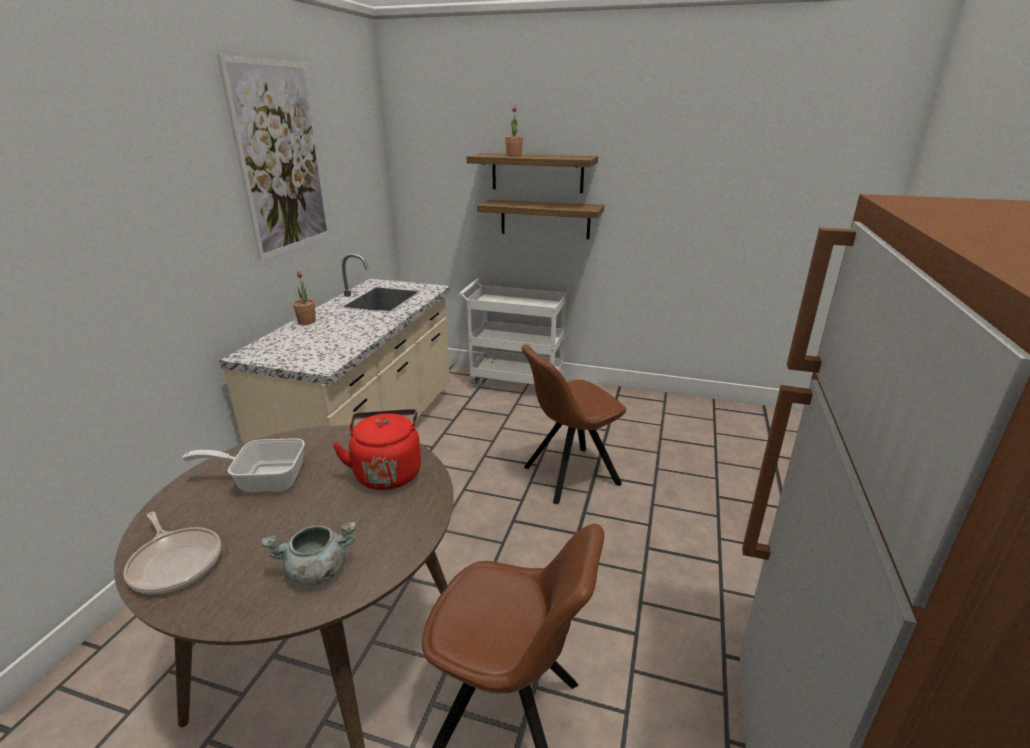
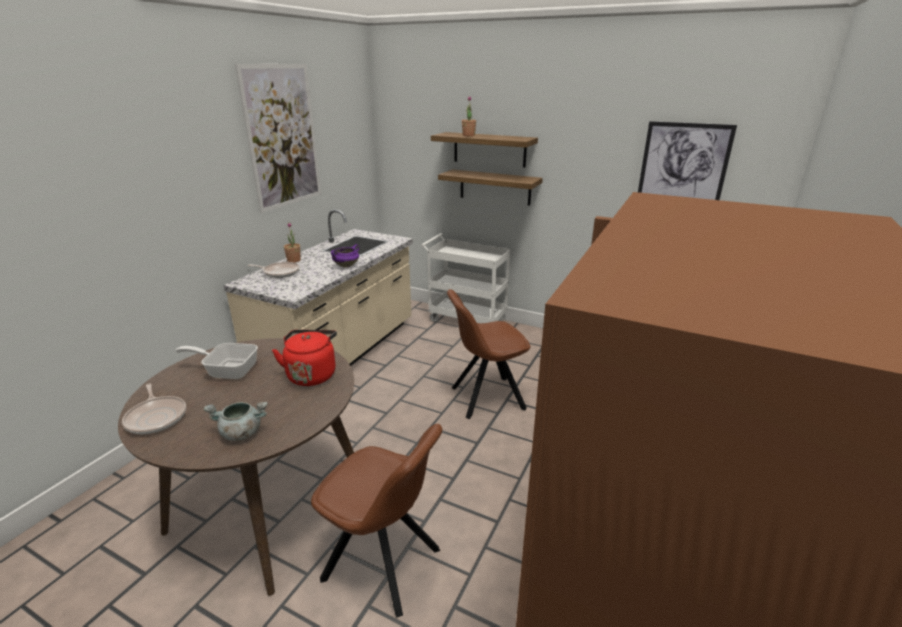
camera: 10 degrees right, 0 degrees up
none -> frying pan [248,262,300,278]
none -> purple cooking pot [331,244,359,268]
none -> picture [638,121,737,200]

